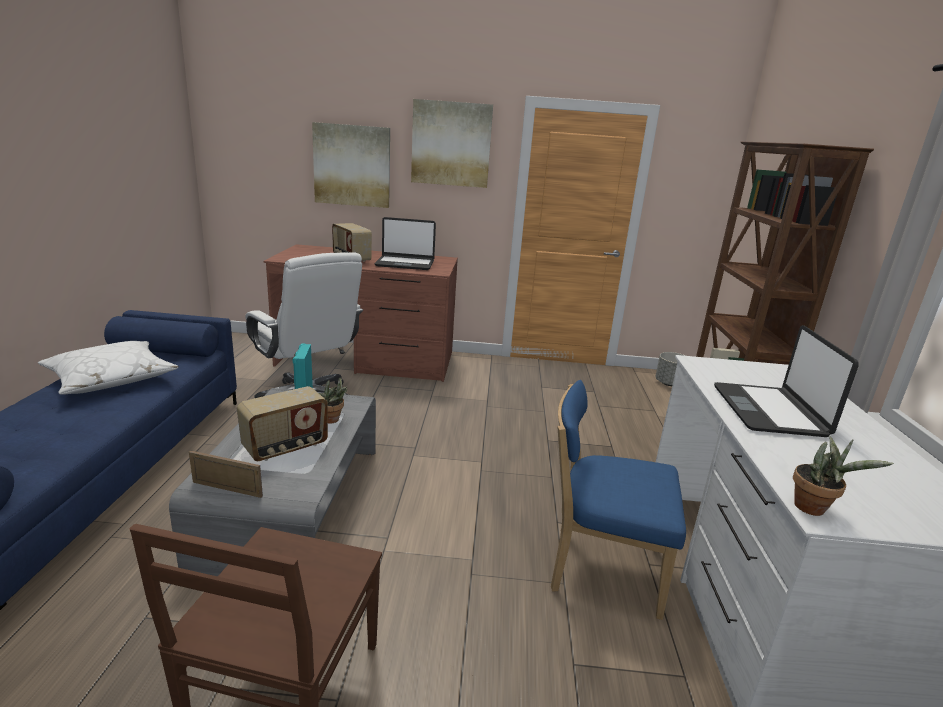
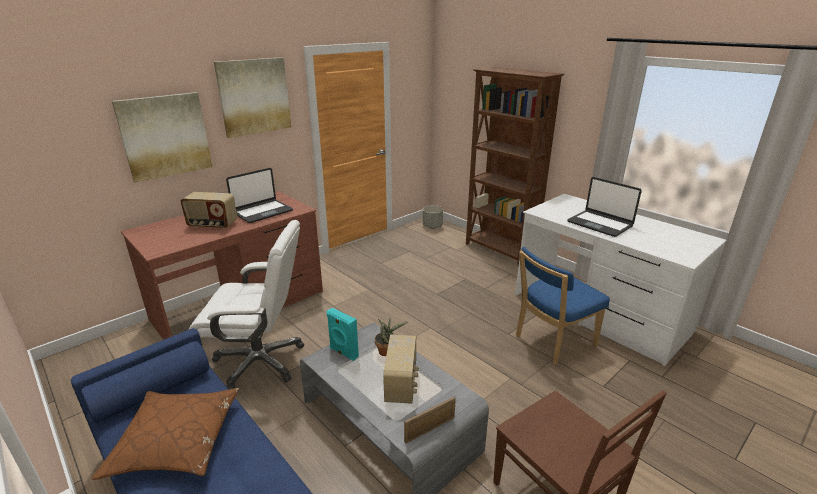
camera: 45 degrees left, 5 degrees up
white pillow [38,341,179,395] -> brown pillow [92,388,239,480]
potted plant [793,436,894,516] -> none

